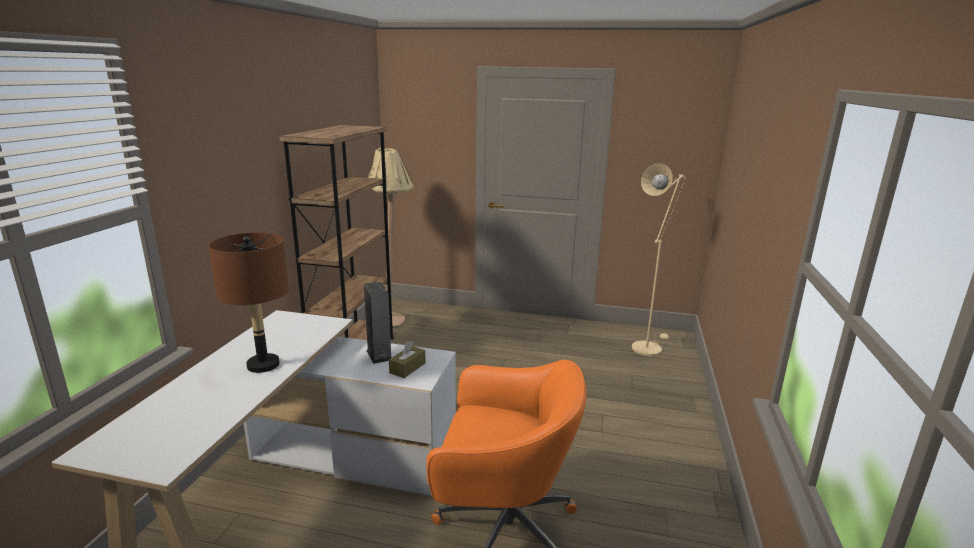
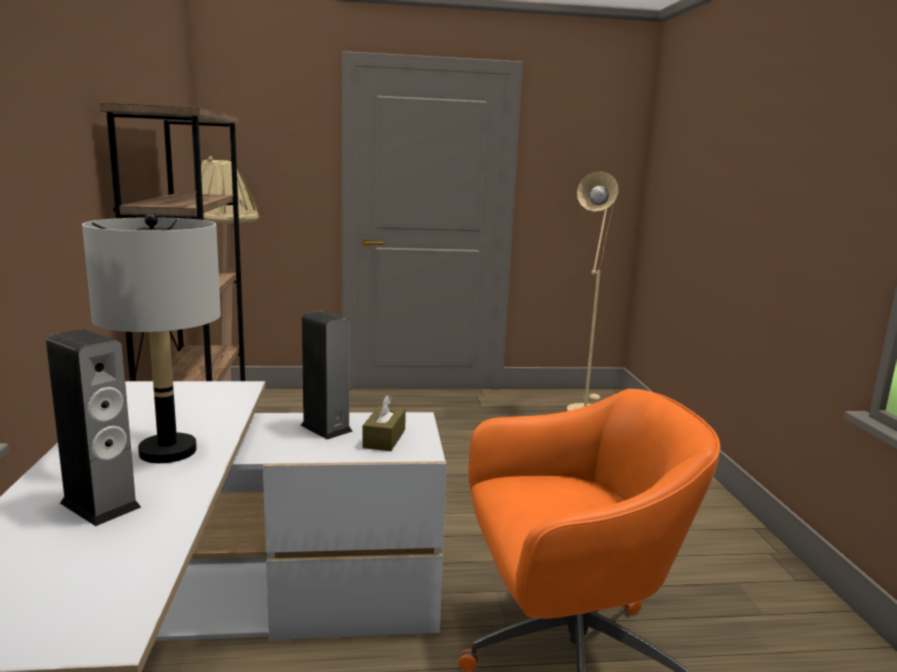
camera: 20 degrees left, 5 degrees down
brown table lamp [209,232,289,373] -> grey table lamp [82,213,221,463]
none -> speaker [46,329,141,526]

